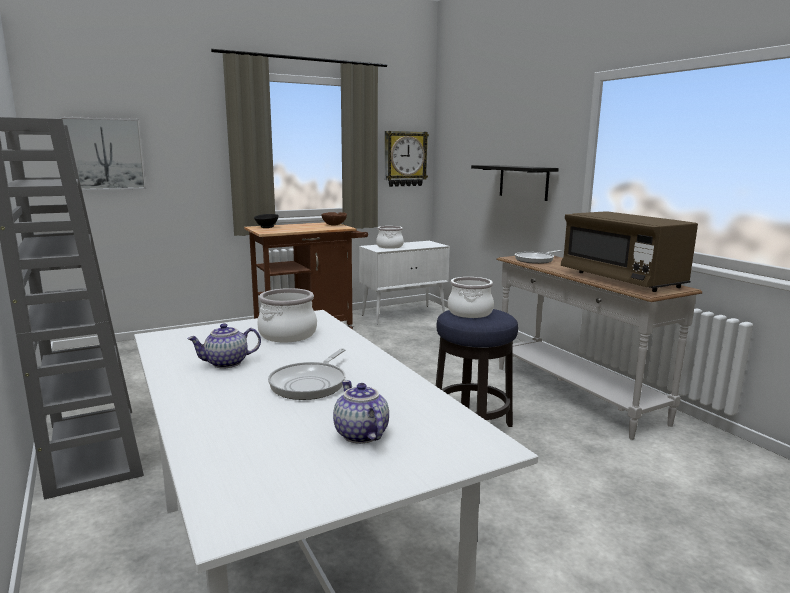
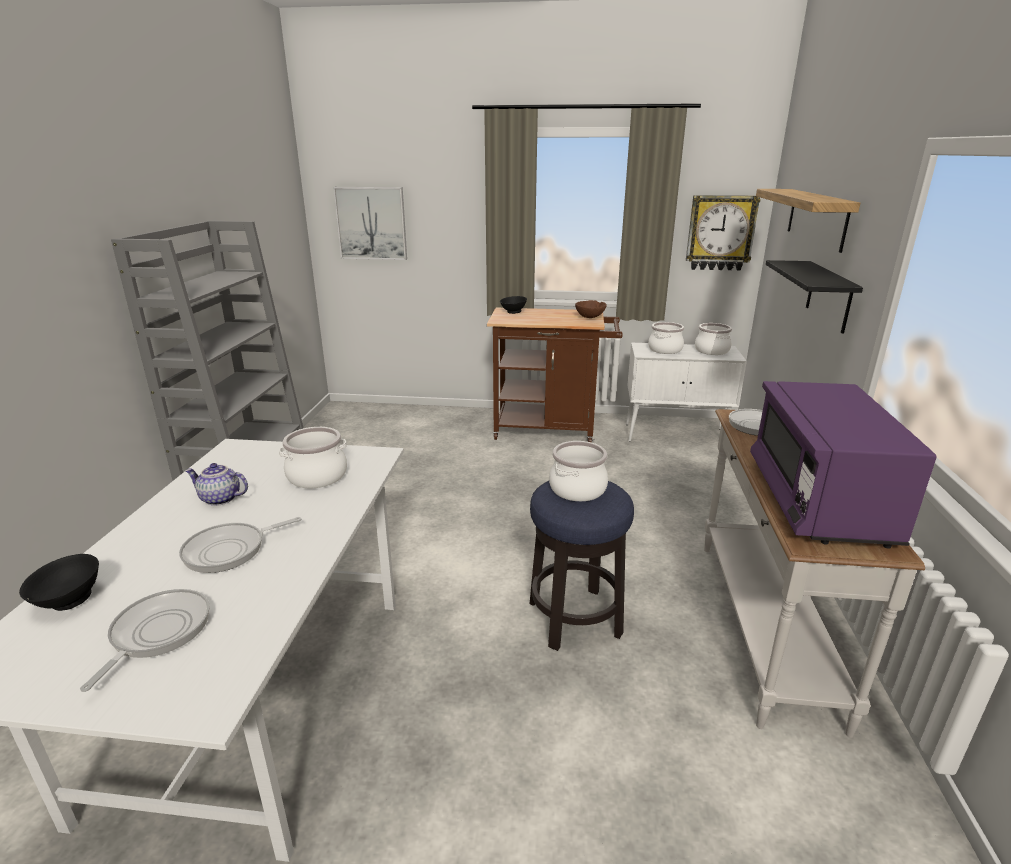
camera: 35 degrees right, 10 degrees up
teapot [333,380,389,444] -> frying pan [80,589,210,692]
brown microwave [561,211,698,292] -> purple microwave [750,381,937,549]
none -> black bowl [19,554,99,611]
none -> cooking pot [695,323,732,355]
none -> shelf [756,189,860,253]

